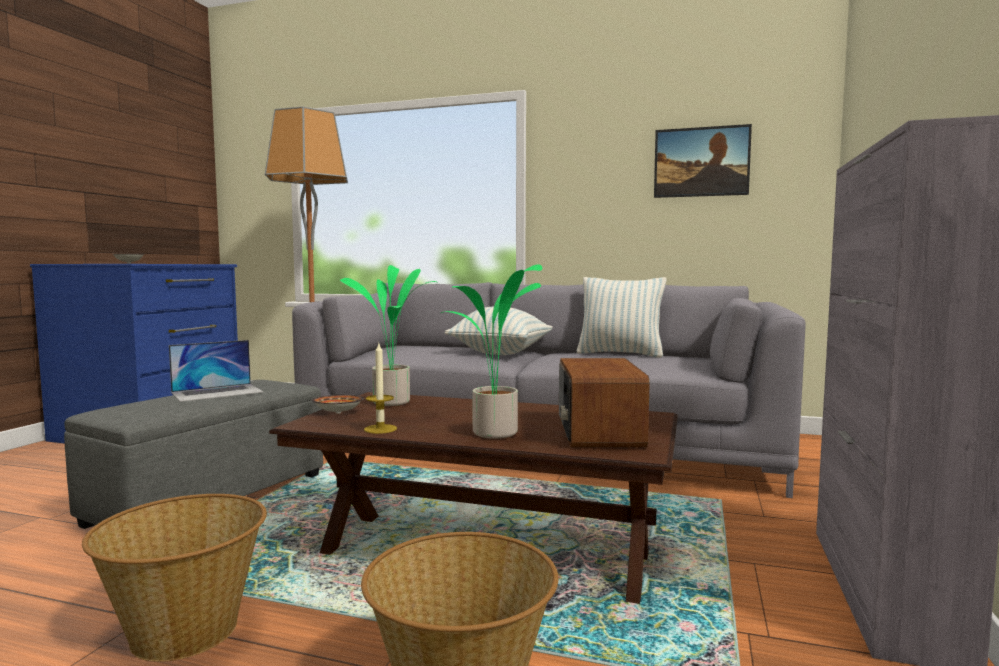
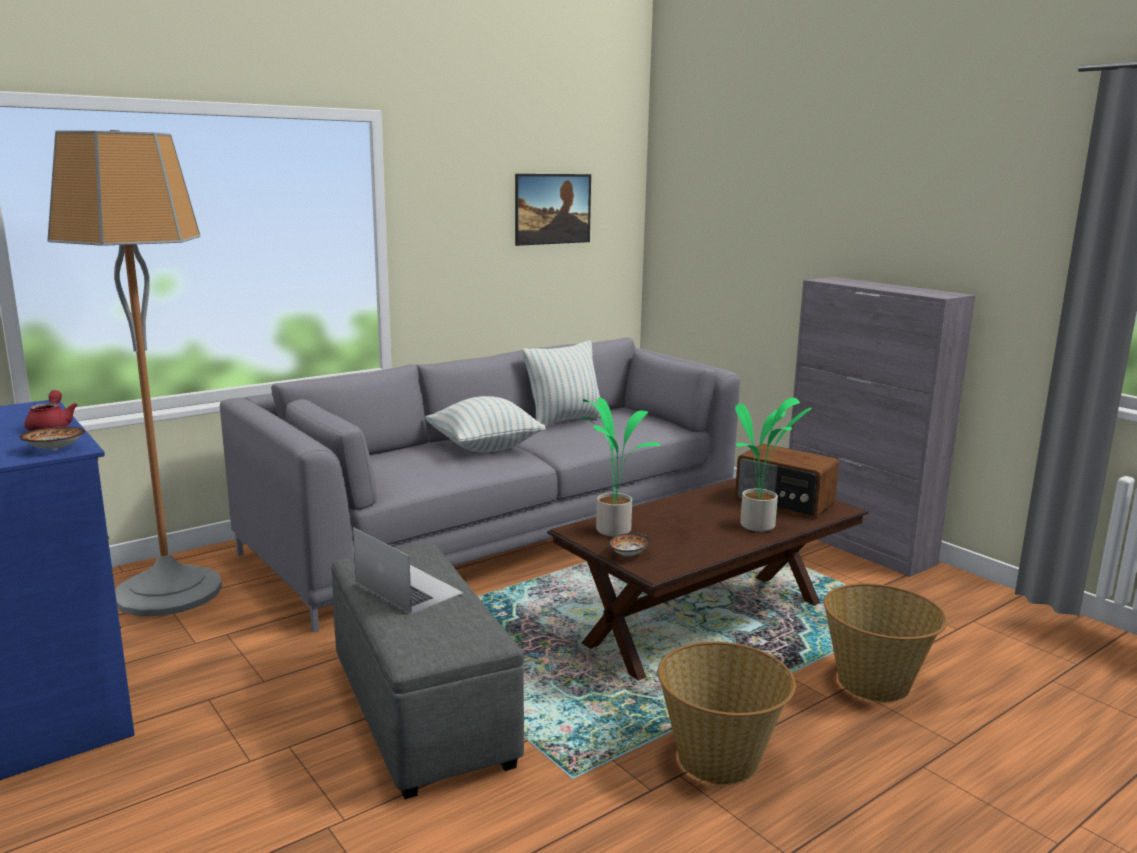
camera: 55 degrees left, 10 degrees up
laptop [169,340,263,402] -> laptop turned 45 degrees counterclockwise [353,527,463,614]
candle [364,344,397,434] -> none
none -> red teapot [25,390,78,431]

